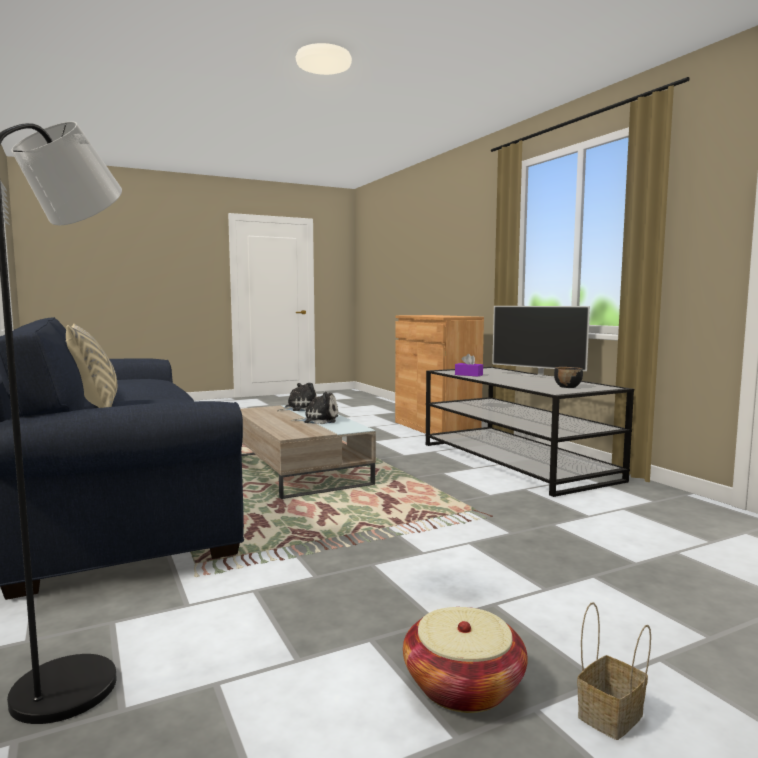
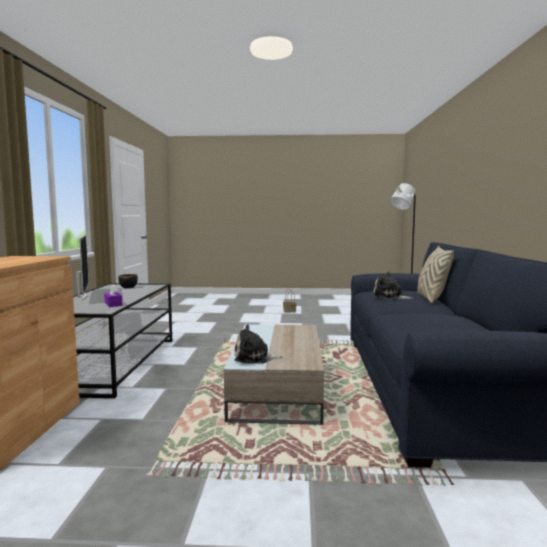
camera: 150 degrees left, 0 degrees up
plush toy [292,392,338,424] -> plush toy moved to [373,271,414,300]
basket [403,607,528,713] -> none

